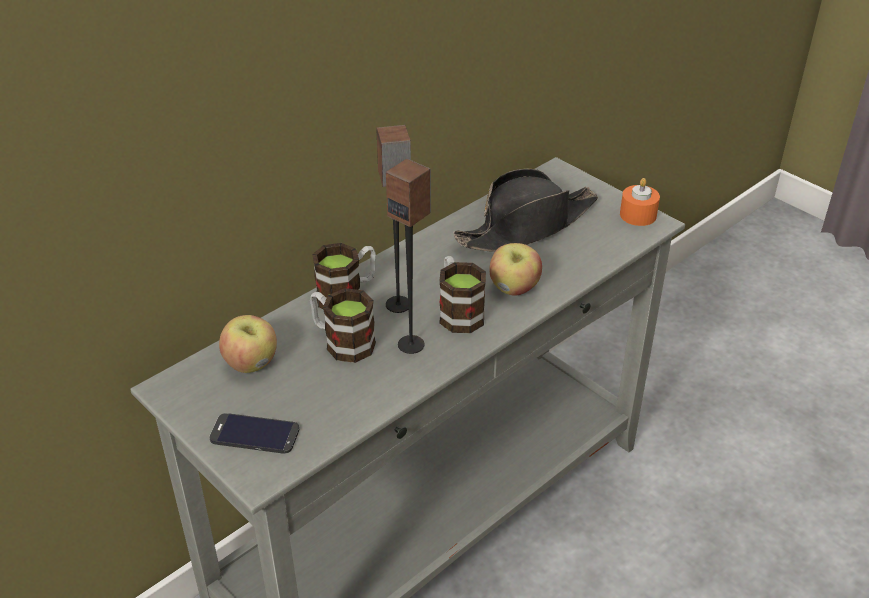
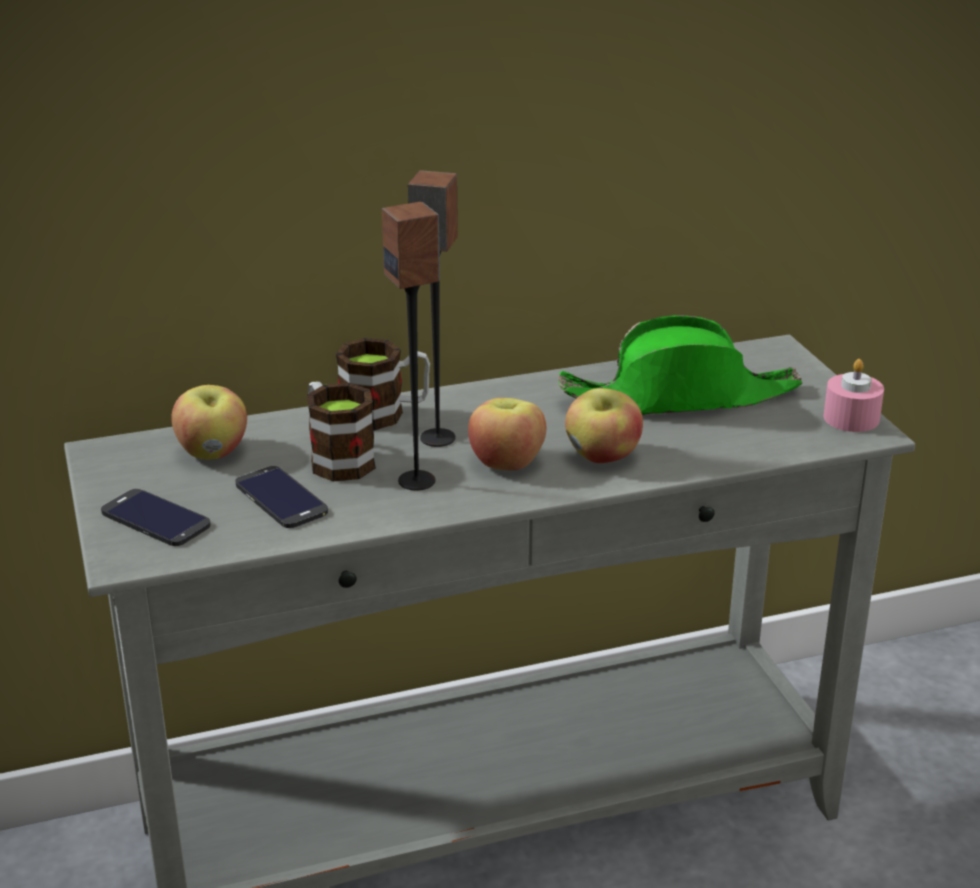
camera: 25 degrees right, 10 degrees down
mug [439,256,486,333] -> apple [468,398,546,470]
black hat [453,169,598,252] -> green hat [558,315,803,415]
orange candle [620,178,660,226] -> pink candle [823,359,884,432]
none -> phone [235,466,328,528]

